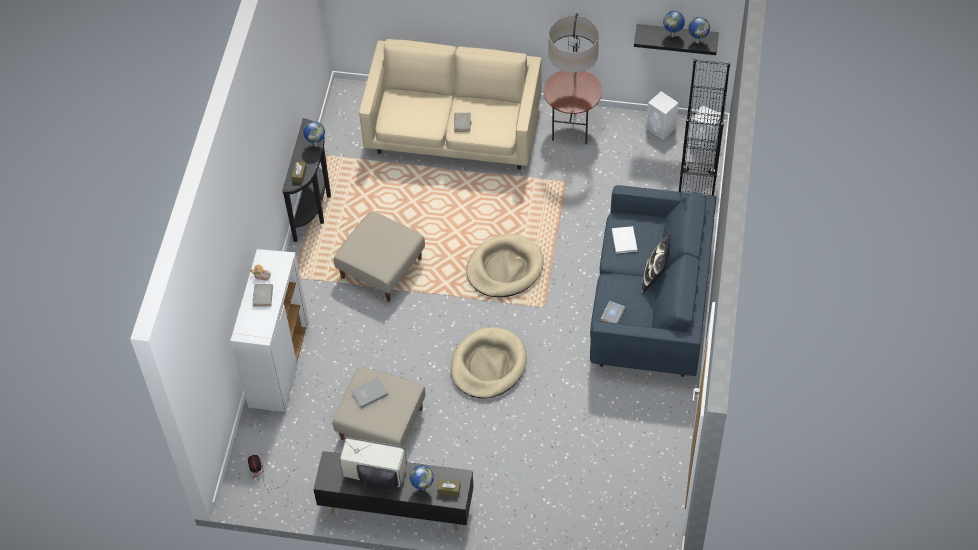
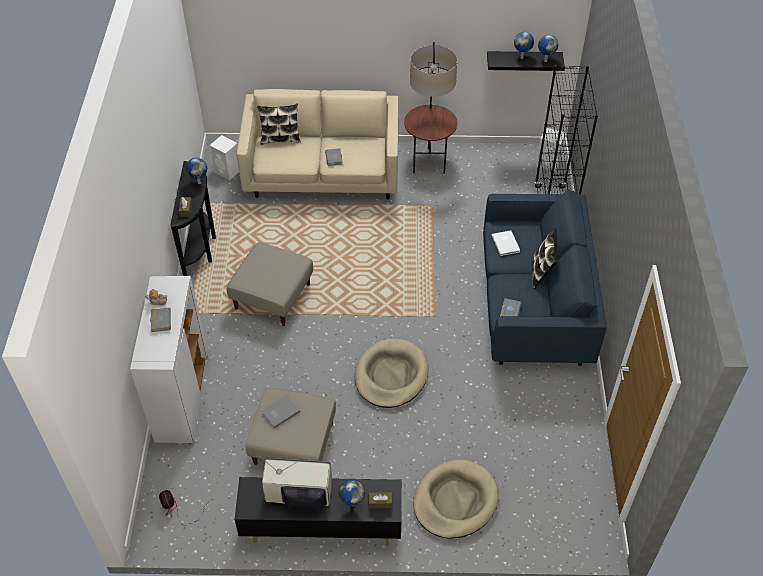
camera: 10 degrees left, 5 degrees down
beige dog bed [466,234,544,297] -> beige dog bed moved to [413,459,499,538]
white speaker [646,91,678,140] -> white speaker moved to [210,135,239,180]
none -> pillow [257,103,301,145]

